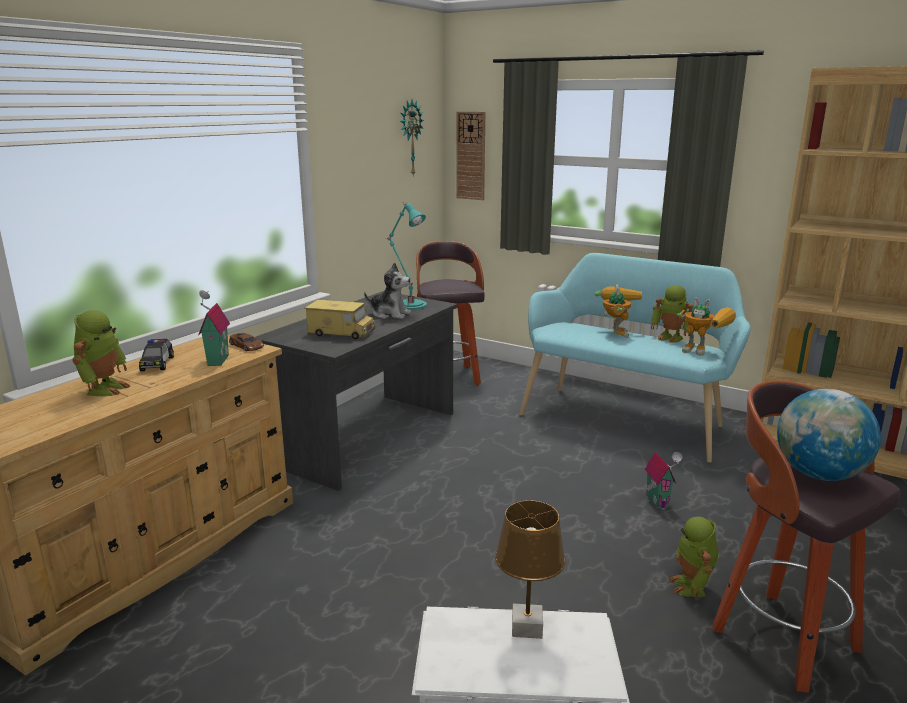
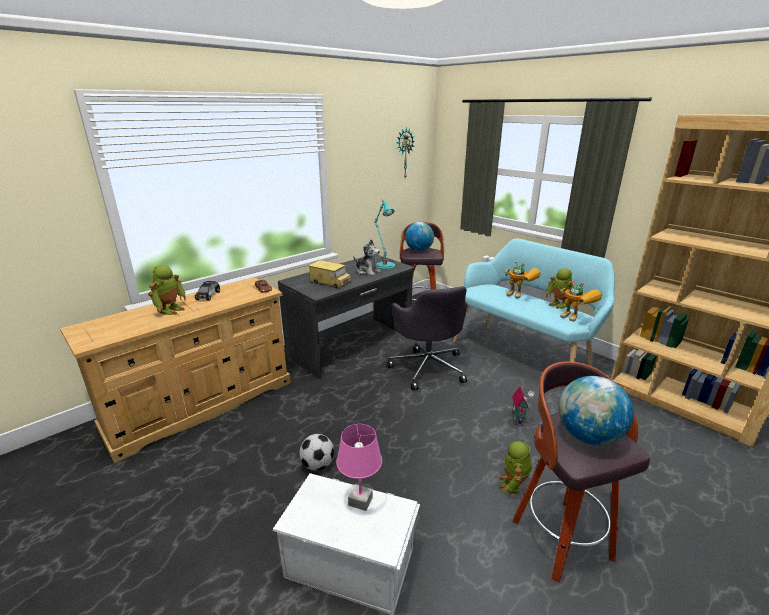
camera: 15 degrees right, 5 degrees up
toy house [198,291,230,366] -> none
wall clock [456,111,485,200] -> none
brown table lamp [495,500,566,639] -> pink table lamp [336,424,382,511]
toy robot [595,284,642,338] -> toy robot turned 105 degrees clockwise [504,261,541,298]
none -> football [299,434,334,471]
none -> grey office chair [387,286,468,390]
none -> globe [405,222,434,251]

